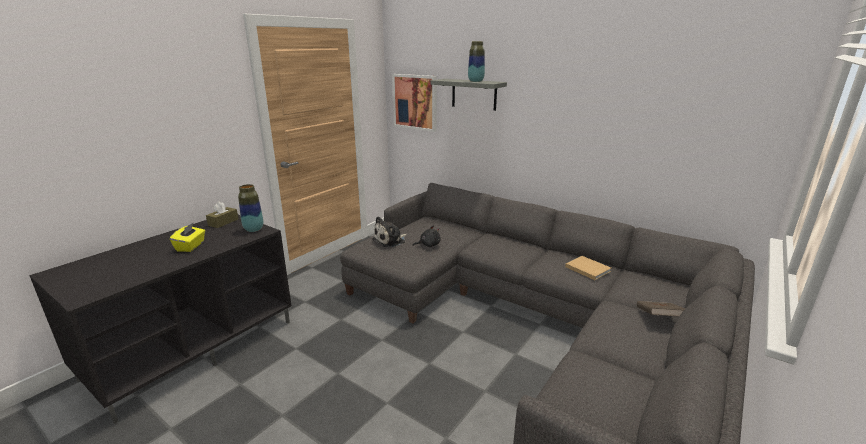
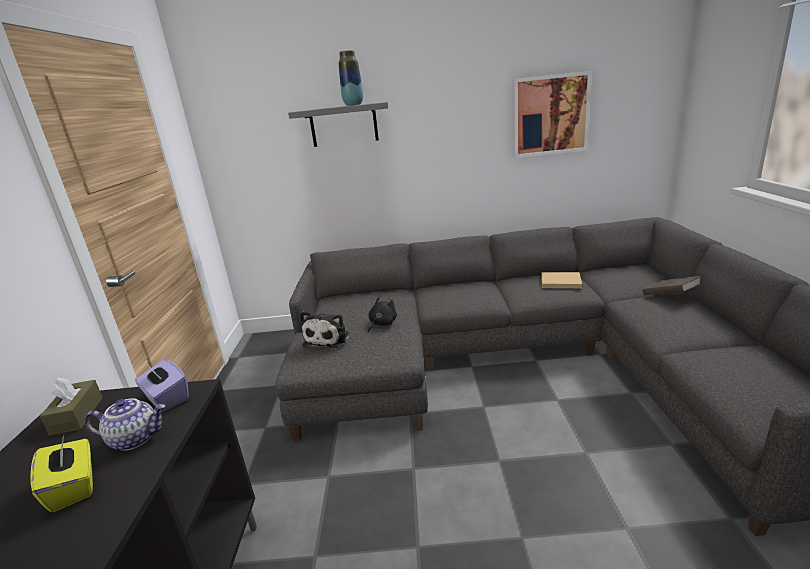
camera: 35 degrees left, 0 degrees up
vase [238,184,263,232] -> purple tissue box [135,360,189,412]
picture [392,74,437,132] -> picture moved to [513,71,592,158]
none -> teapot [84,398,165,451]

